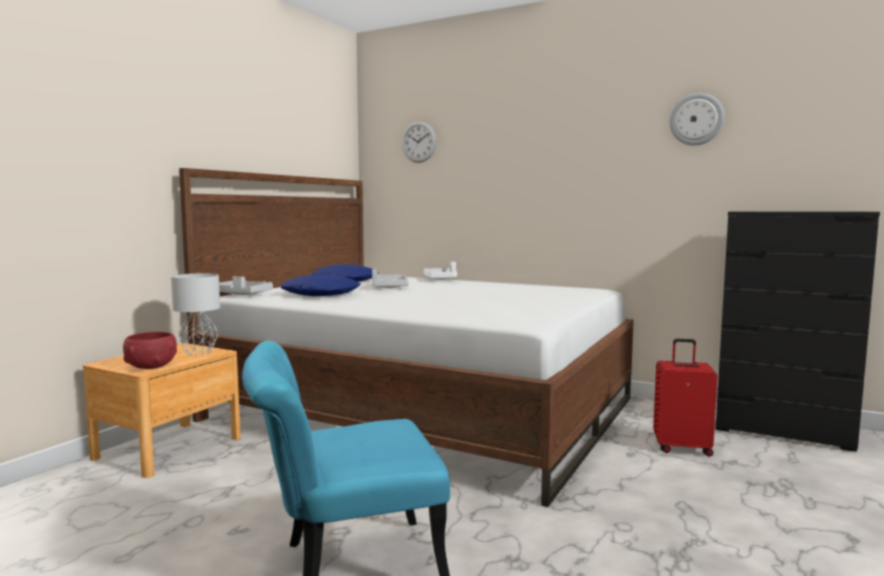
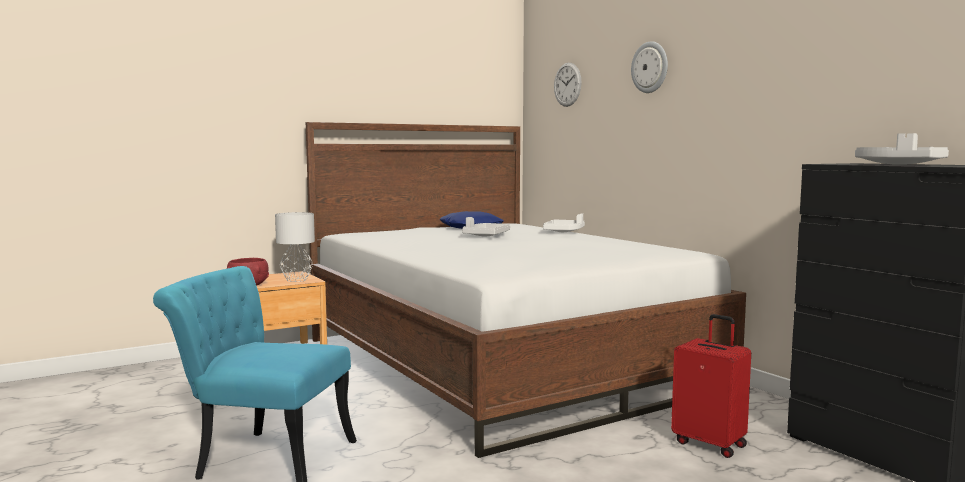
camera: 30 degrees right, 0 degrees up
grey tray [219,276,273,295] -> grey tray moved to [855,133,949,165]
blue pillow [281,274,361,296] -> none
wall clock [669,93,724,146] -> wall clock moved to [631,41,668,93]

